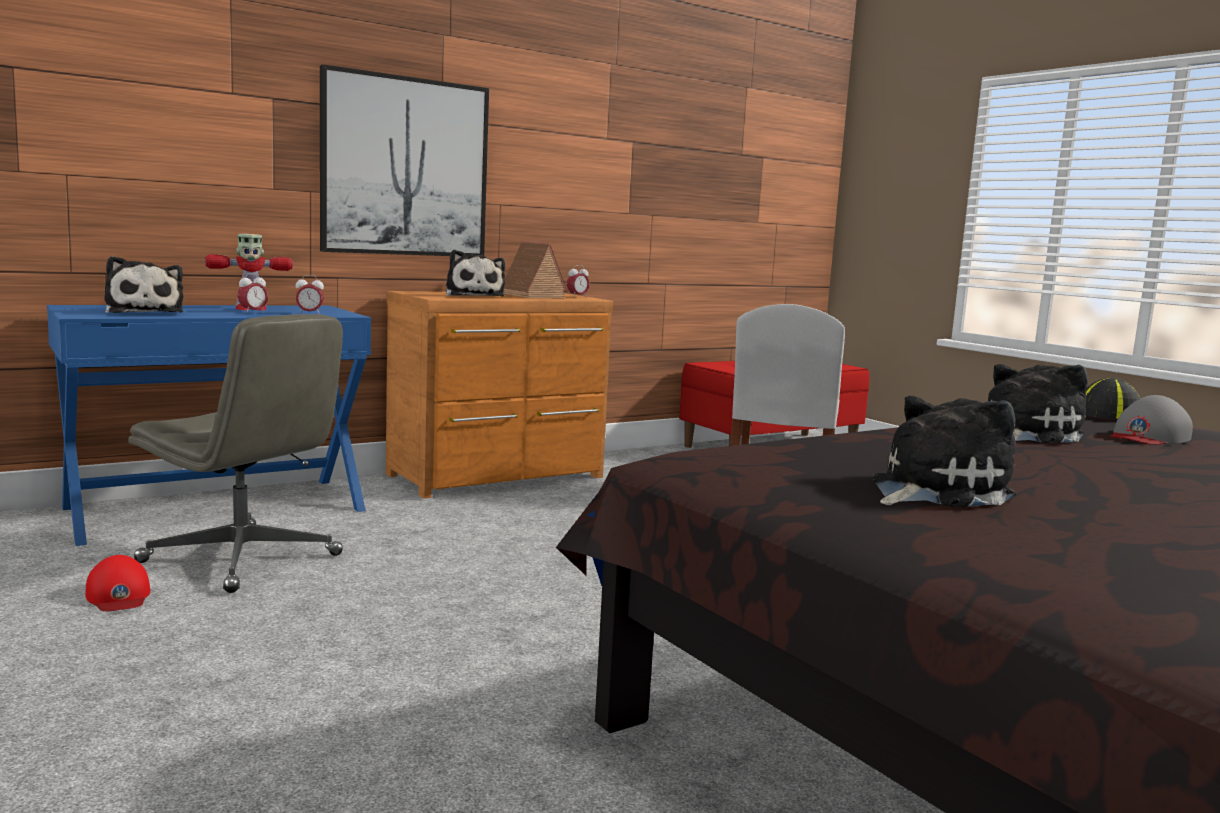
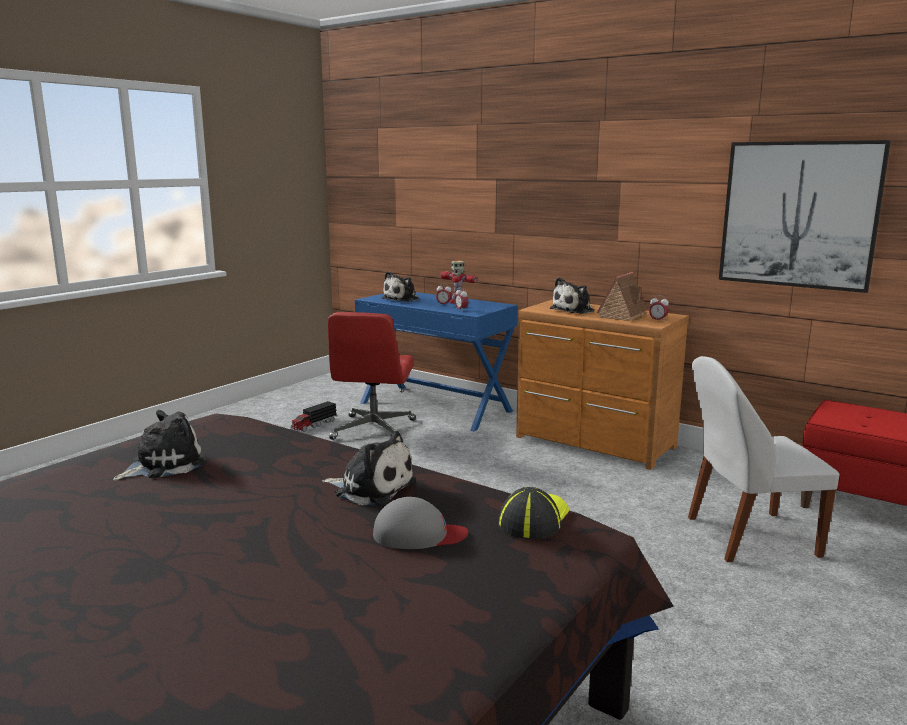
camera: 70 degrees right, 5 degrees up
red cap [85,555,150,611] -> toy truck [290,401,337,432]
grey office chair [128,314,343,593] -> red office chair [328,312,416,440]
picture [320,64,489,256] -> picture moved to [719,140,891,293]
plush toy [872,396,1016,507] -> plush toy turned 75 degrees counterclockwise [113,410,206,481]
grey cap [1110,395,1193,445] -> grey cap turned 150 degrees clockwise [373,497,469,549]

